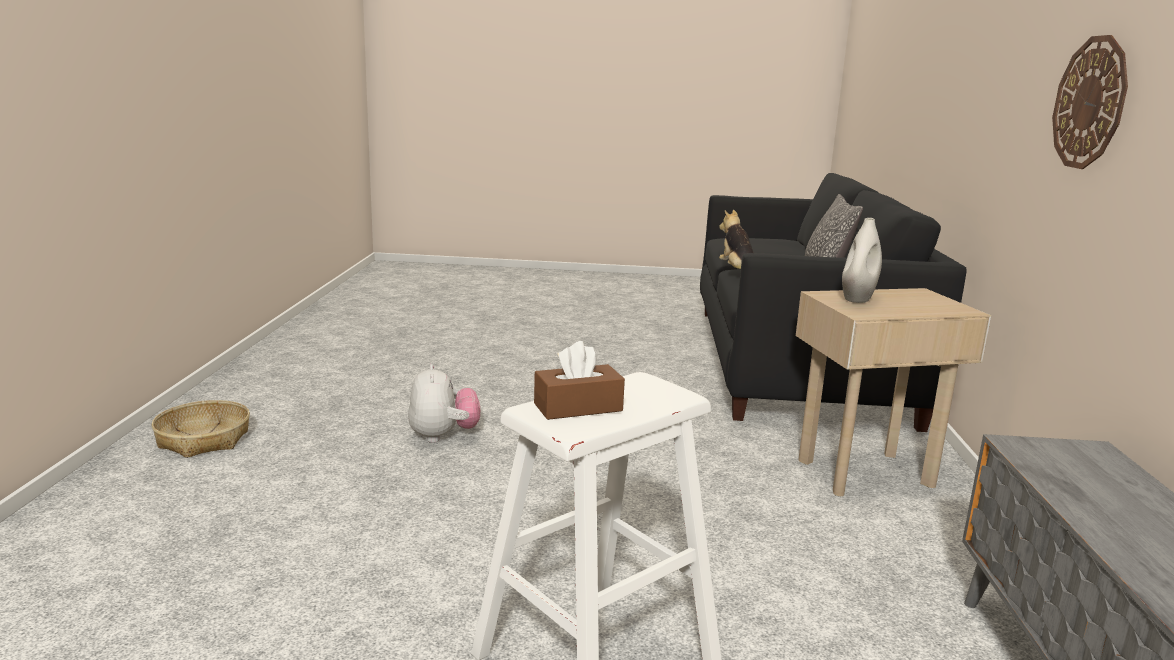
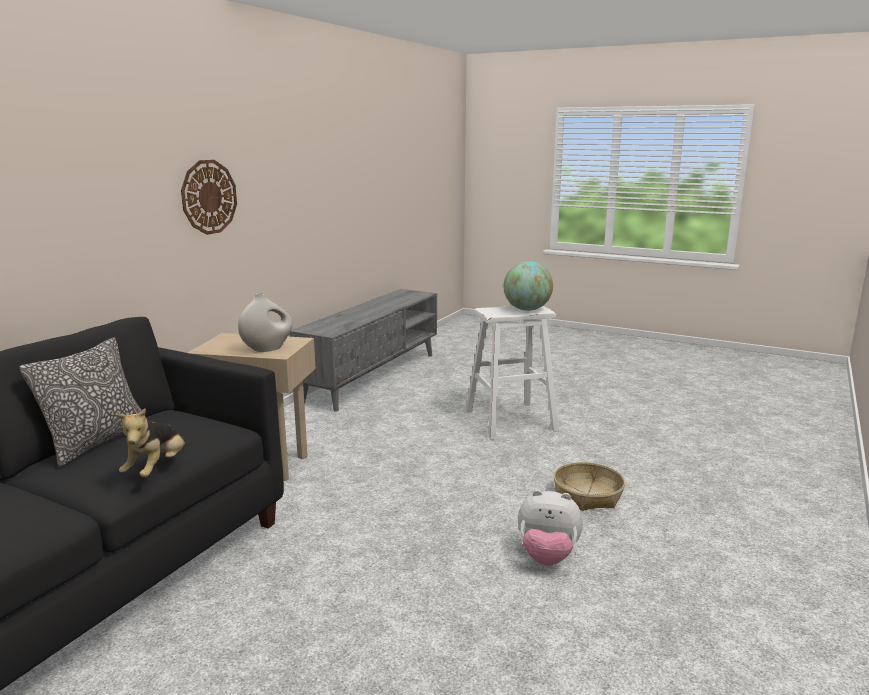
camera: 155 degrees left, 0 degrees up
basket [152,400,250,458] -> basket moved to [554,462,625,511]
plush toy [408,364,480,443] -> plush toy turned 90 degrees counterclockwise [518,490,583,566]
brown tissue box [534,341,625,420] -> globe [504,261,553,311]

